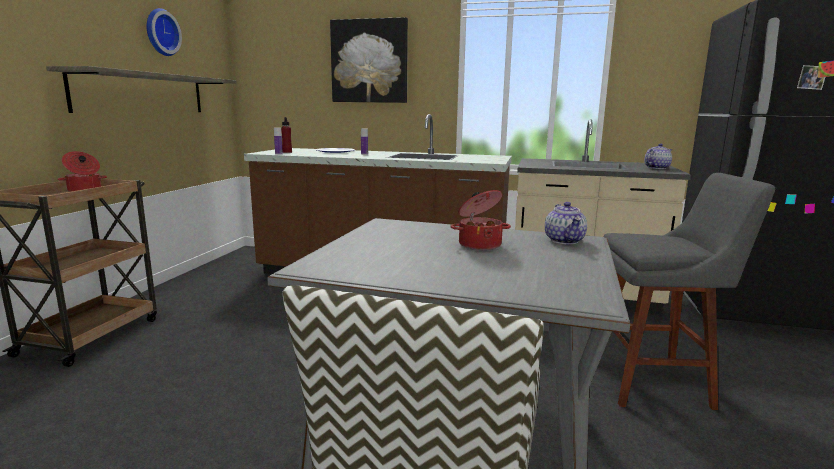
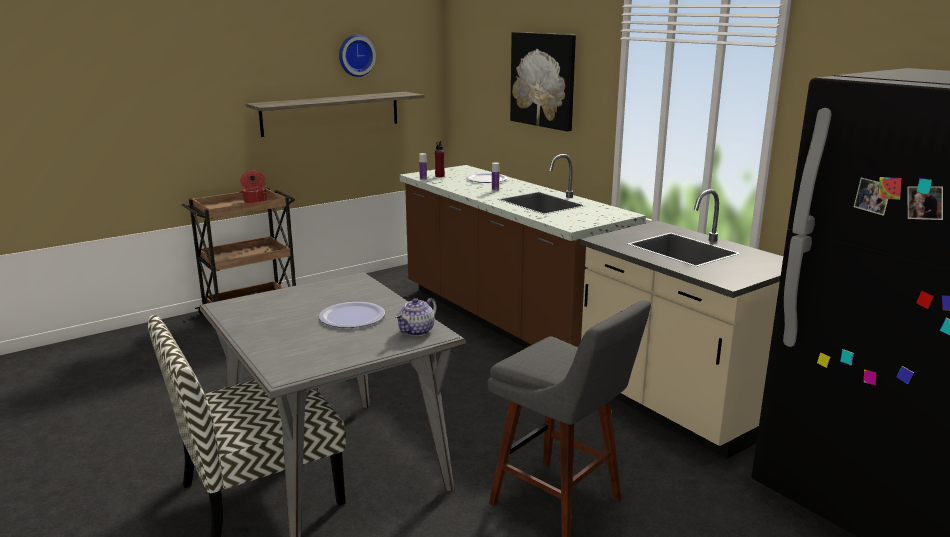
camera: 40 degrees right, 5 degrees up
cooking pot [450,190,511,250] -> plate [319,302,385,328]
teapot [644,144,672,169] -> none

